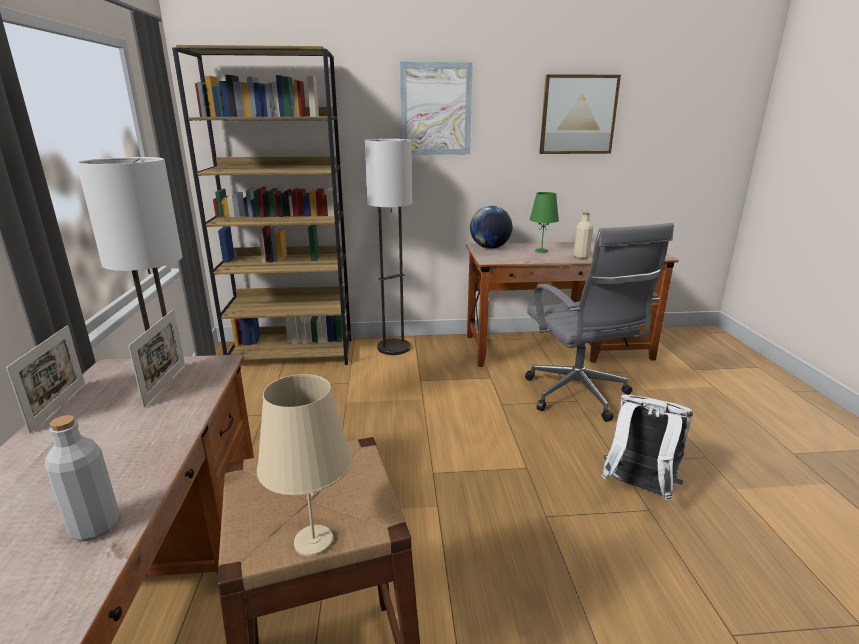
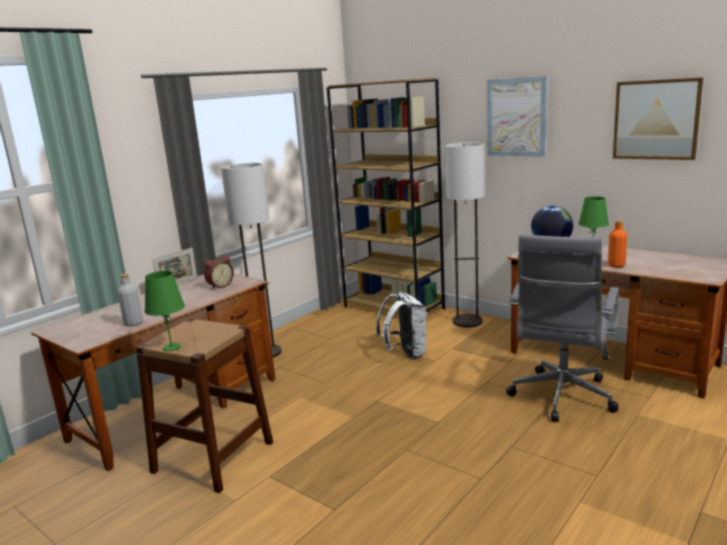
camera: 45 degrees right, 5 degrees down
picture frame [128,310,185,407] -> alarm clock [204,255,234,289]
beige table lamp [257,374,352,557] -> green table lamp [145,271,185,351]
beige bottle [573,212,593,259] -> orange bottle [608,220,627,267]
white backpack [602,394,693,501] -> white backpack moved to [376,292,427,359]

